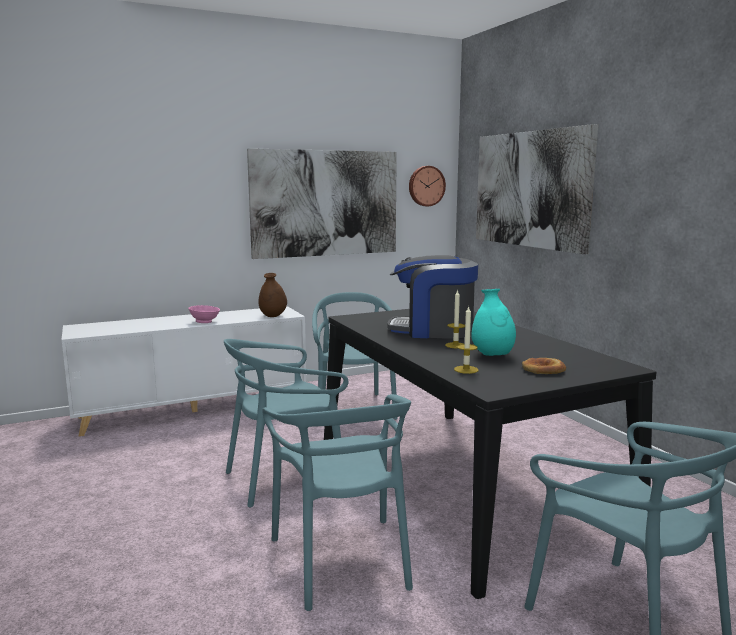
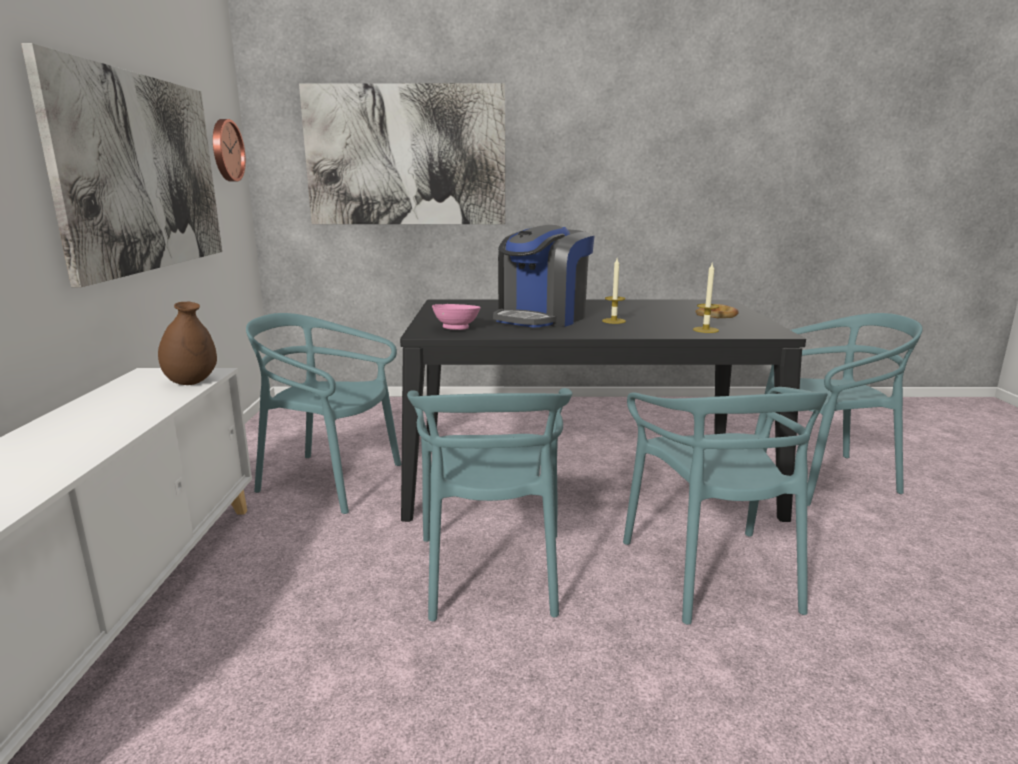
camera: 65 degrees left, 5 degrees up
pink bowl [188,305,220,323] -> pink bowl moved to [432,304,481,330]
turquoise chair [262,394,413,611] -> turquoise chair turned 75 degrees clockwise [623,387,828,625]
turquoise vase [471,289,516,356] -> none

